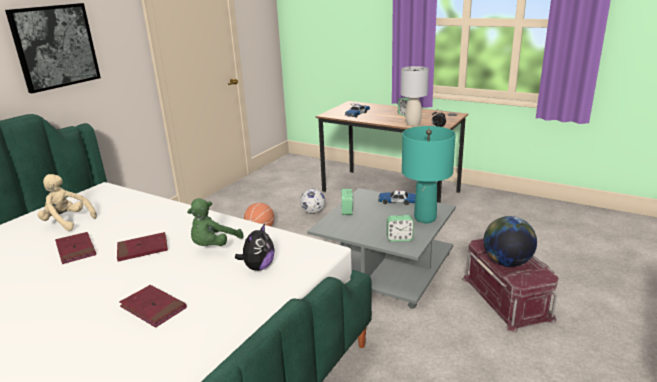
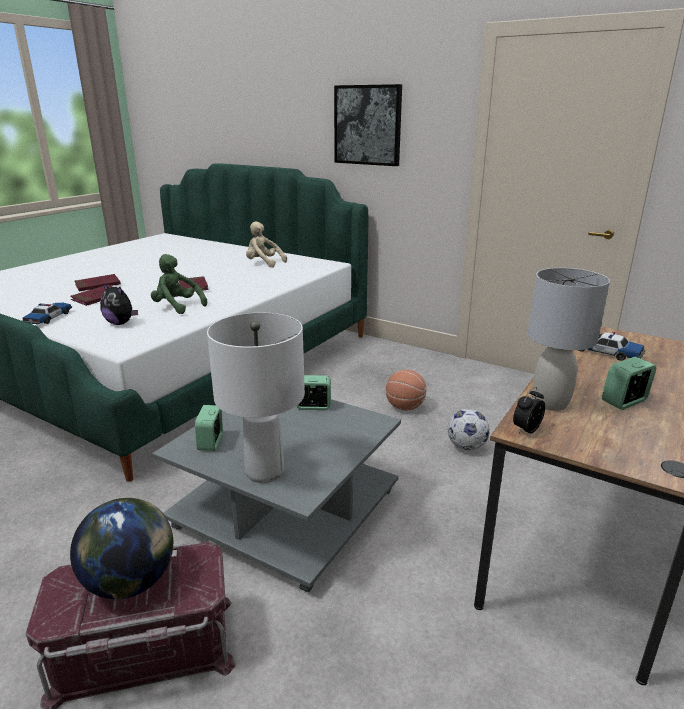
camera: 90 degrees right, 0 degrees up
beige plush toy [37,174,97,231] -> beige plush toy turned 90 degrees counterclockwise [246,221,287,267]
red book [55,232,96,264] -> red book moved to [74,274,121,292]
toy car [378,189,416,205] -> toy car moved to [22,303,72,325]
turquoise table lamp [402,126,456,223] -> white table lamp [207,313,305,483]

